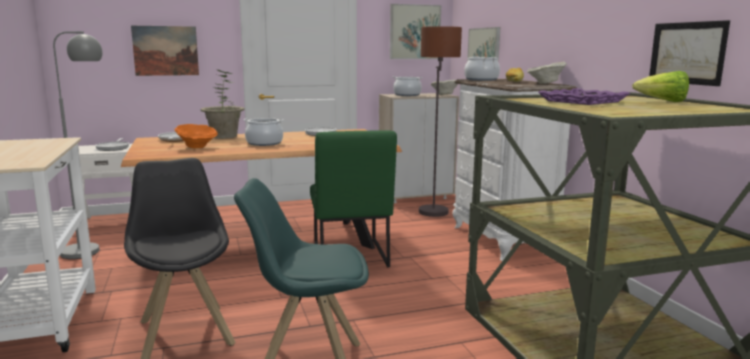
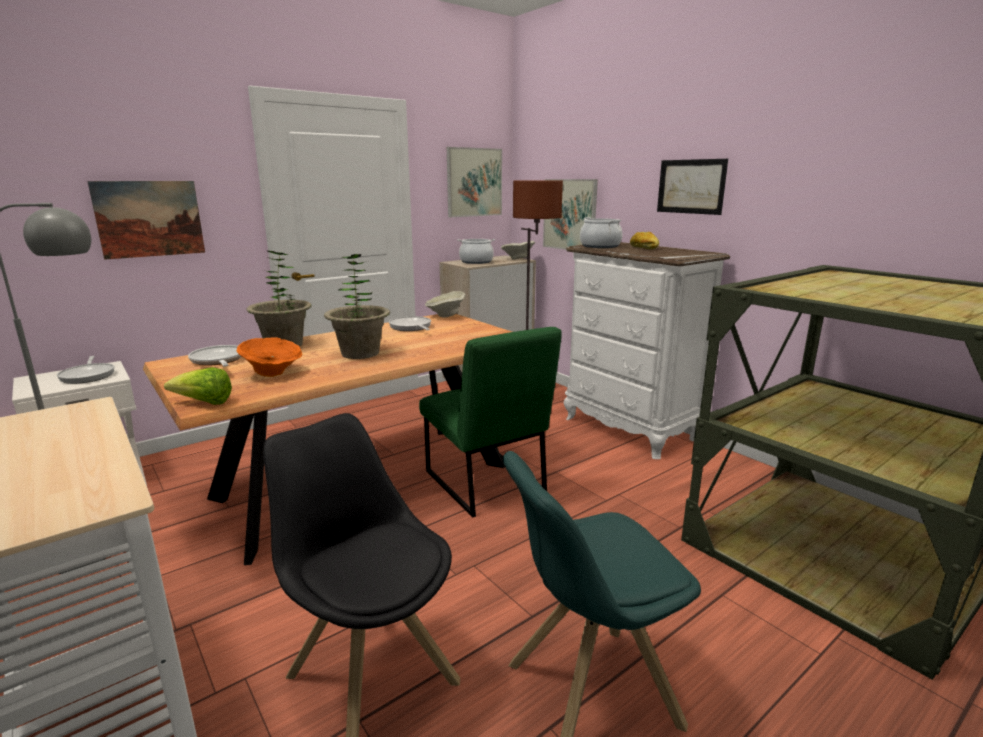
camera: 20 degrees left, 5 degrees up
cooking pot [243,118,284,146] -> potted plant [324,254,390,359]
beige bowl [527,62,567,84] -> beige bowl moved to [425,291,465,318]
purple tray [538,88,630,105] -> none
lettuce [632,71,689,102] -> lettuce moved to [164,367,232,405]
picture [649,20,730,86] -> picture moved to [657,159,728,215]

